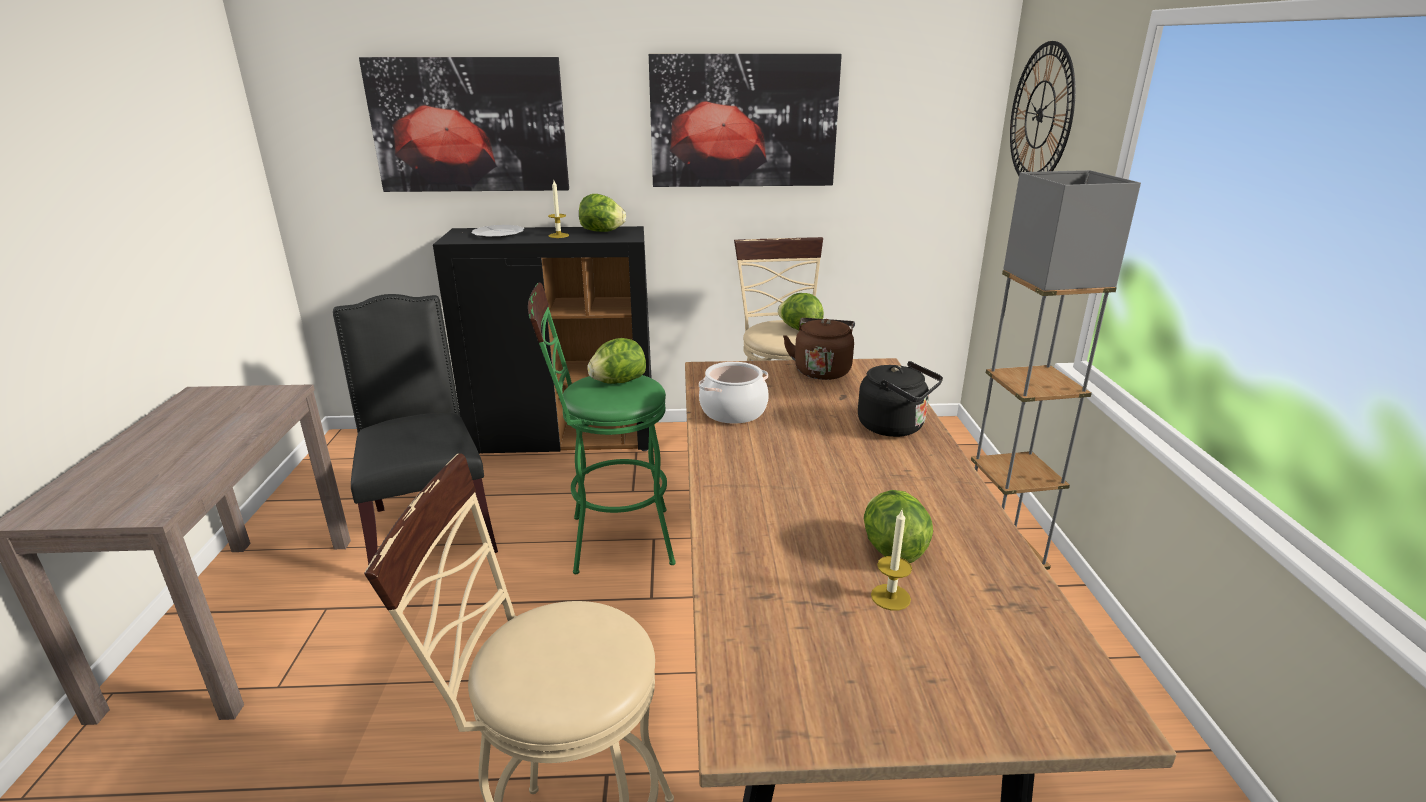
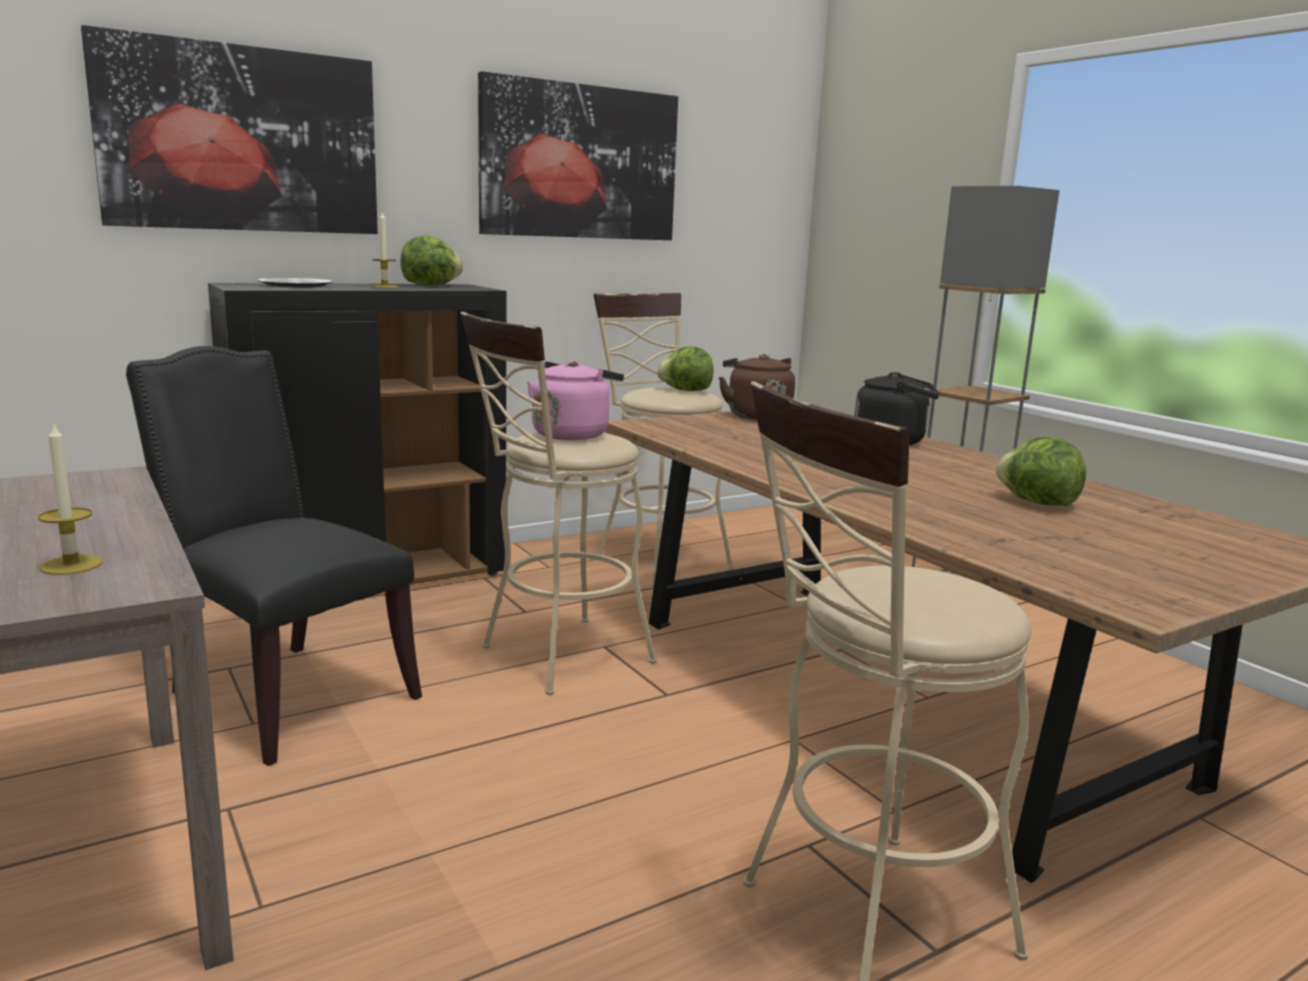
camera: 30 degrees left, 10 degrees down
green stool [528,283,676,574] -> beige stool [460,312,657,695]
lettuce [587,338,646,384] -> pink kettle [527,360,624,440]
cooking pot [699,362,769,424] -> none
candle [871,510,912,610] -> candle moved to [38,421,102,575]
wall clock [1010,41,1076,176] -> none

